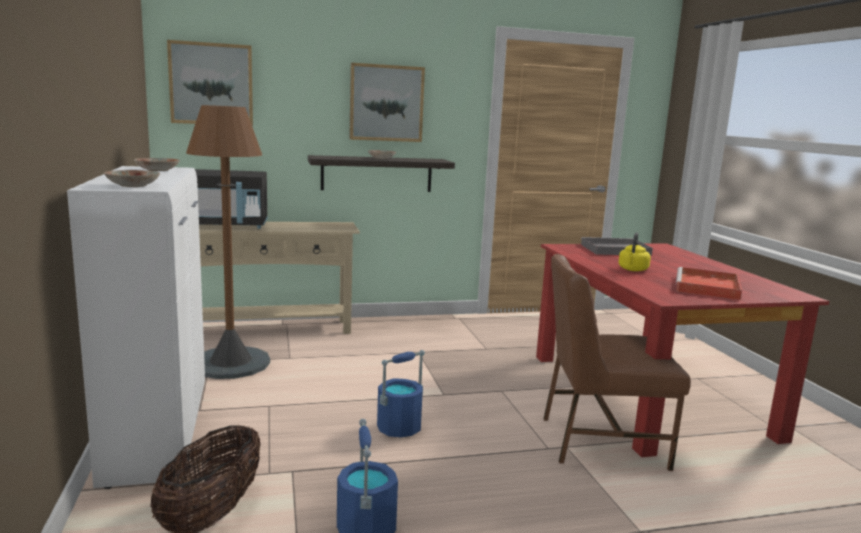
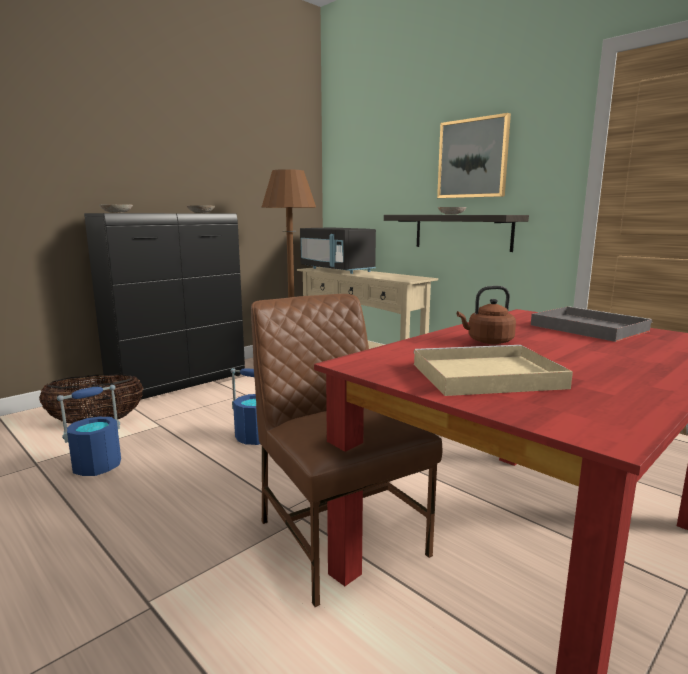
camera: 60 degrees right, 0 degrees up
white cabinet [67,166,205,489] -> black cabinet [84,213,245,402]
picture [167,40,253,126] -> none
yellow kettle [619,232,651,271] -> brown kettle [457,286,516,344]
red tray [676,267,742,300] -> beige tray [414,345,573,396]

